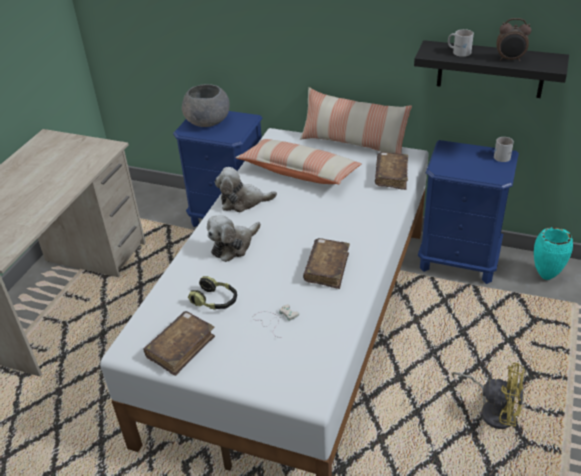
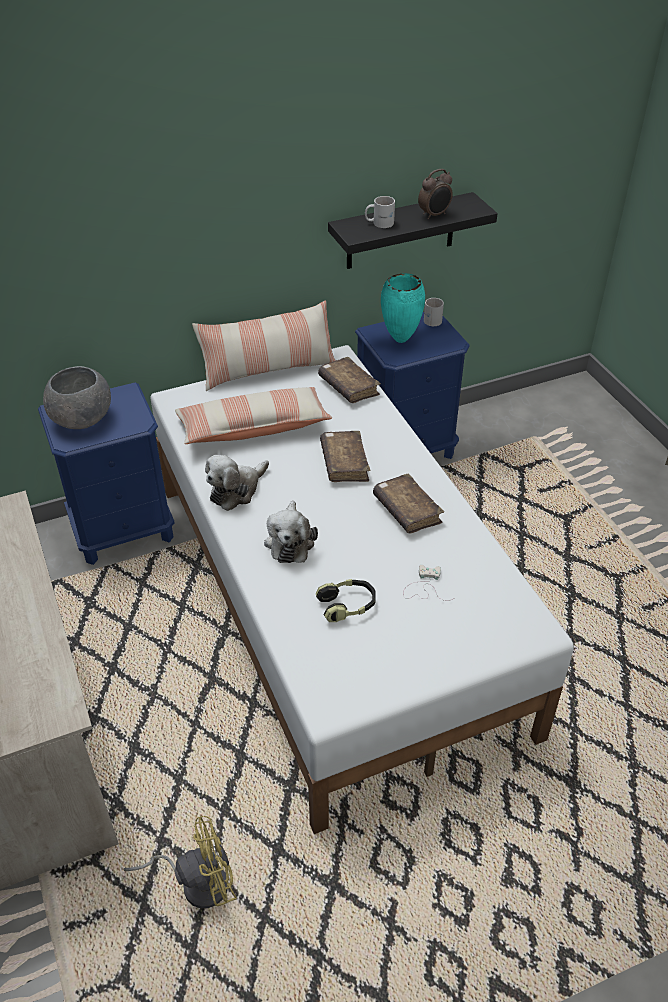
camera: 45 degrees left, 5 degrees up
brown book [143,311,215,376] -> brown book moved to [320,431,370,482]
yellow fan [452,363,525,429] -> yellow fan moved to [124,816,237,908]
turquoise vase [534,227,573,280] -> turquoise vase moved to [381,273,425,343]

